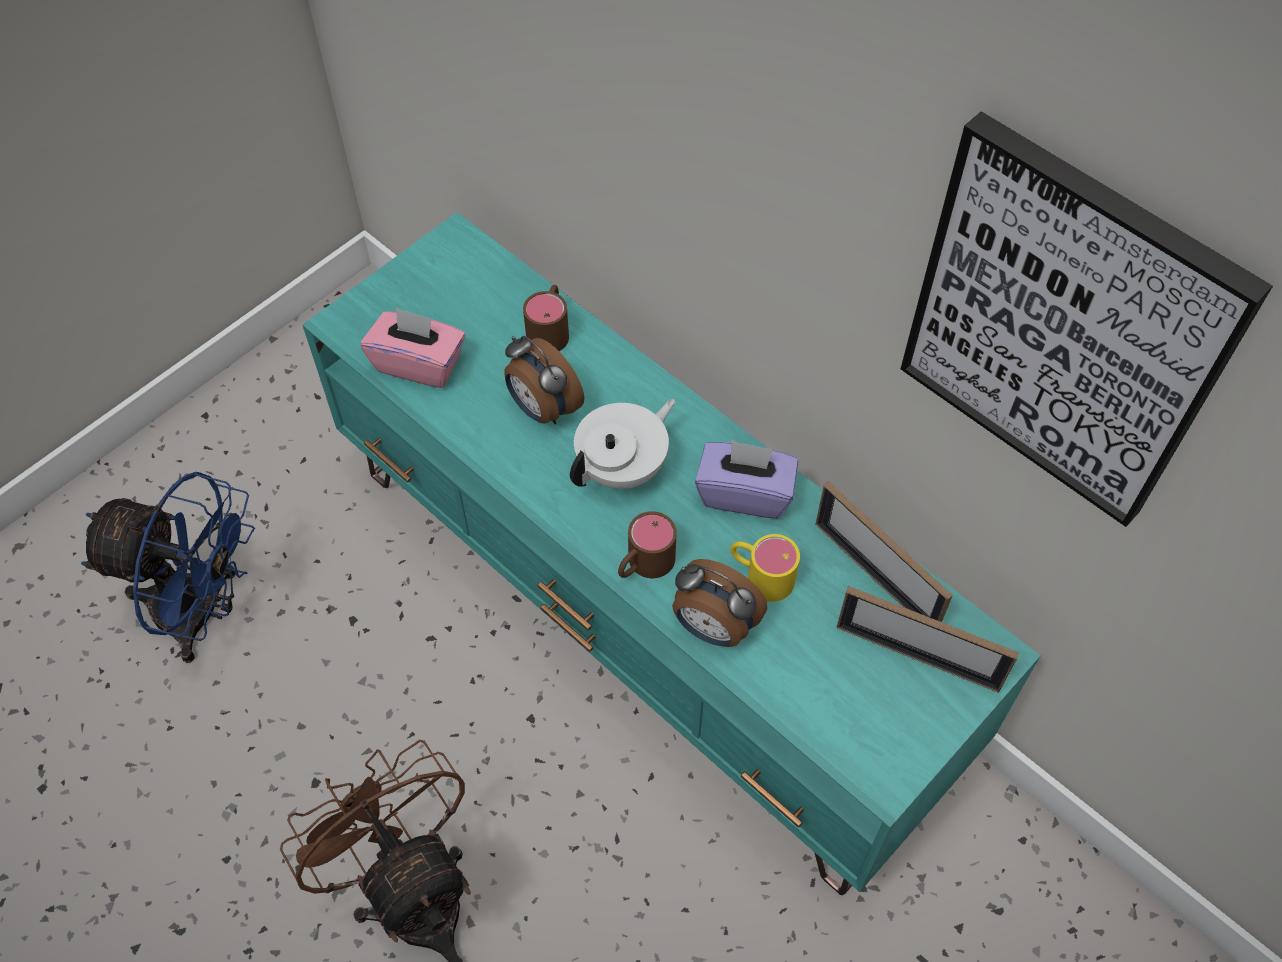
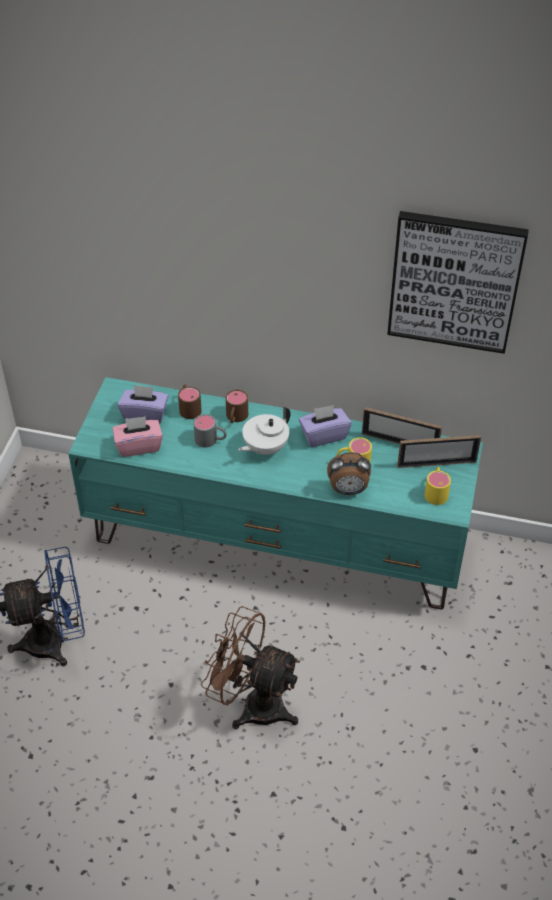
camera: 30 degrees left, 10 degrees down
alarm clock [504,336,585,424] -> grey mug [193,414,227,448]
white teapot [570,399,675,489] -> white teapot turned 150 degrees counterclockwise [238,407,290,455]
brown mug [618,511,677,578] -> brown mug moved to [226,390,248,423]
none -> purple tissue box [118,385,169,424]
none -> yellow mug [425,467,451,505]

